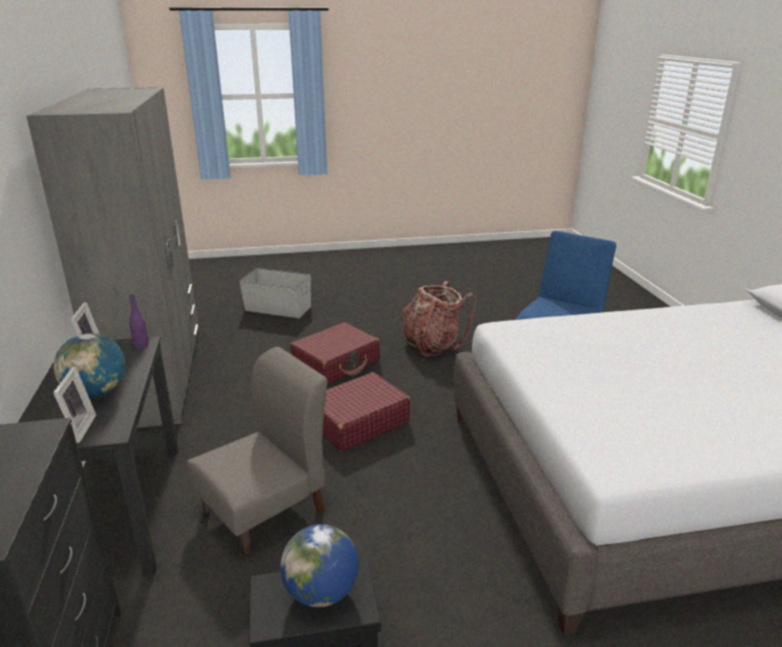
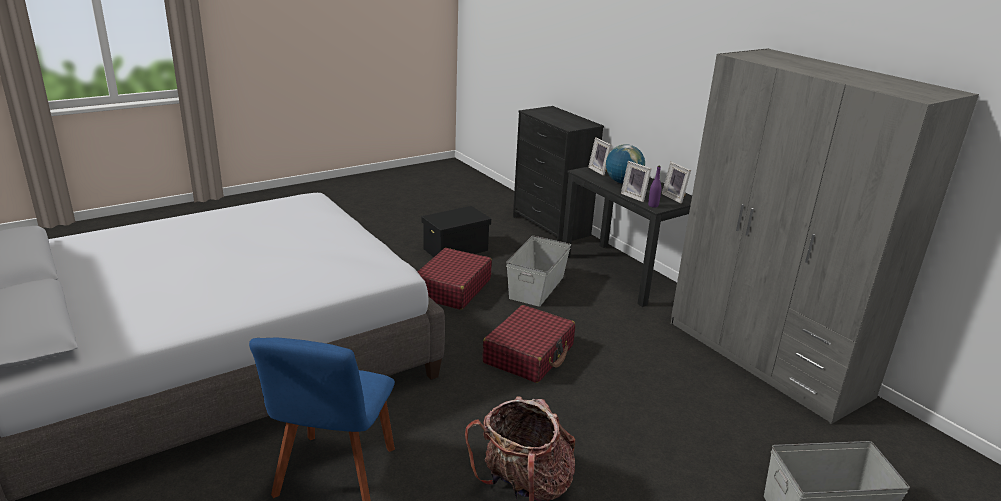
camera: 155 degrees right, 0 degrees up
grey chair [187,347,327,556] -> grey storage box [506,236,571,307]
globe [280,524,359,607] -> none
red suitcase [290,322,380,384] -> red suitcase moved to [418,248,492,310]
none -> picture frame [621,161,652,202]

